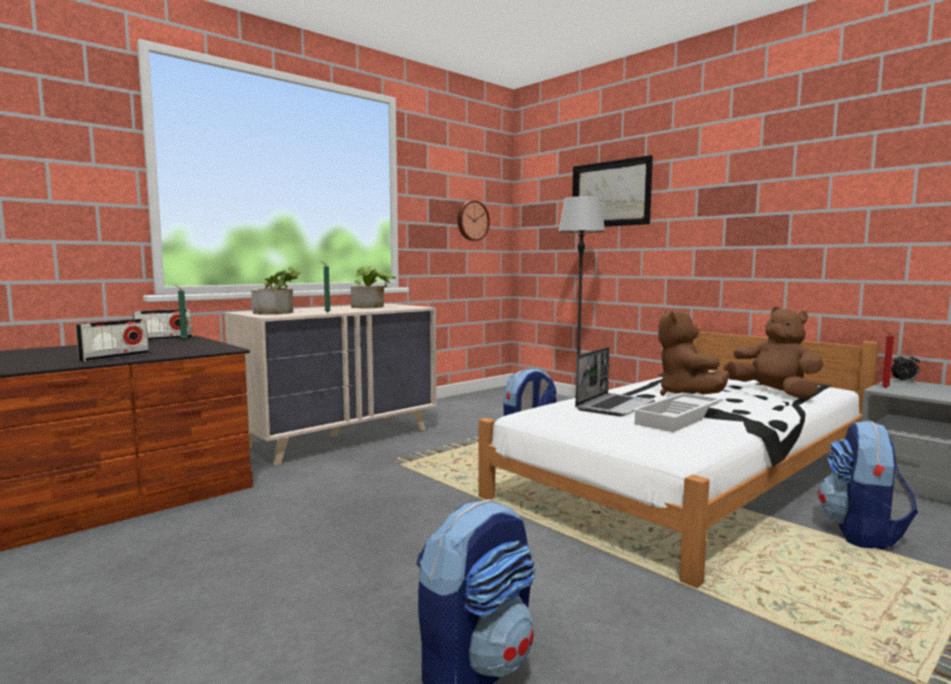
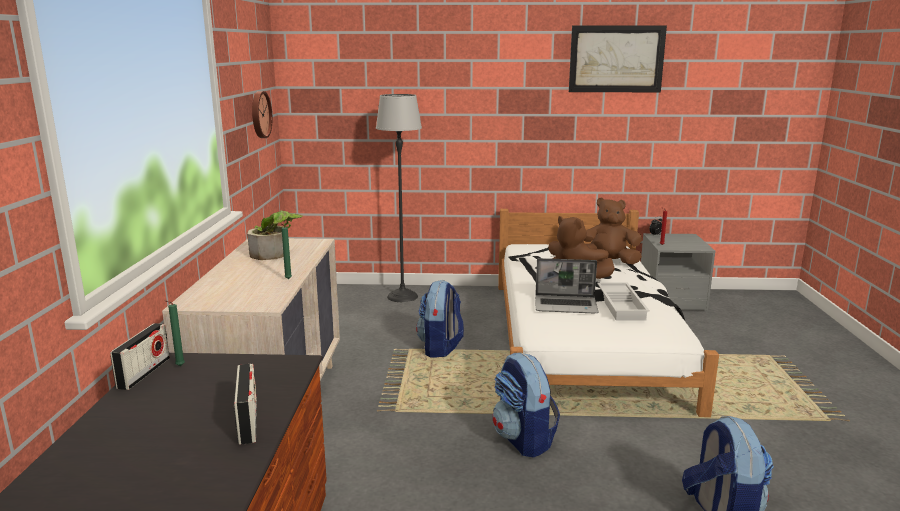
camera: 45 degrees left, 10 degrees up
potted plant [251,267,301,315] -> none
picture [572,155,653,227] -> picture moved to [569,25,667,92]
laptop [575,347,655,416] -> laptop turned 105 degrees clockwise [535,258,599,313]
backpack [818,420,918,549] -> backpack moved to [493,353,560,458]

